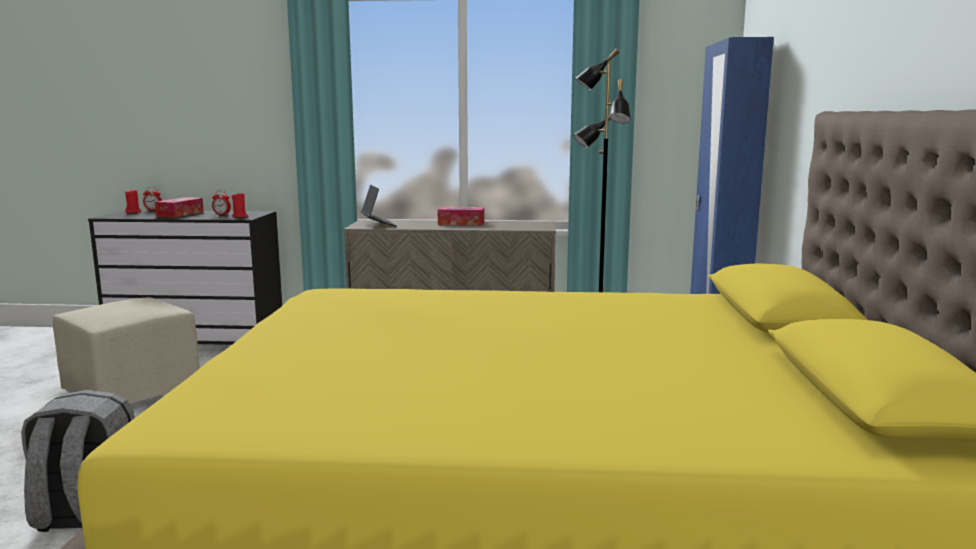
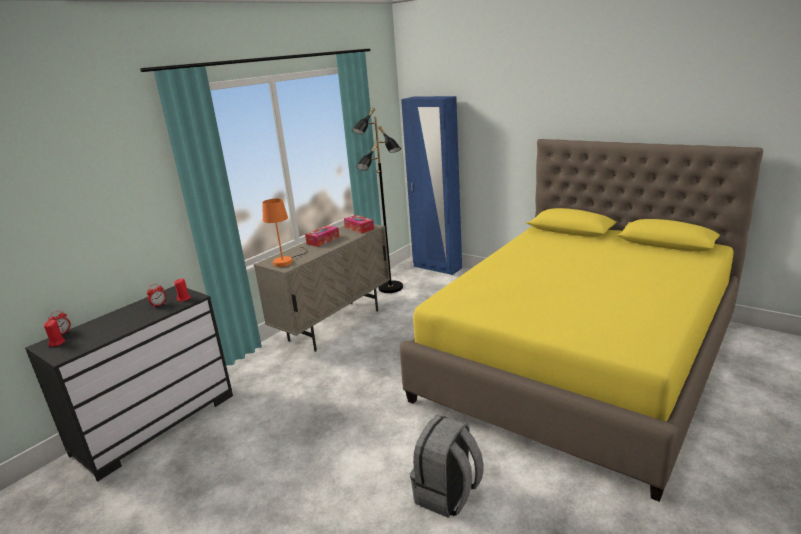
camera: 55 degrees left, 10 degrees up
beige ottoman [53,297,200,404] -> none
tissue box [155,197,204,218] -> tissue box moved to [344,215,374,234]
laptop [361,185,397,227] -> orange table lamp [262,199,308,267]

